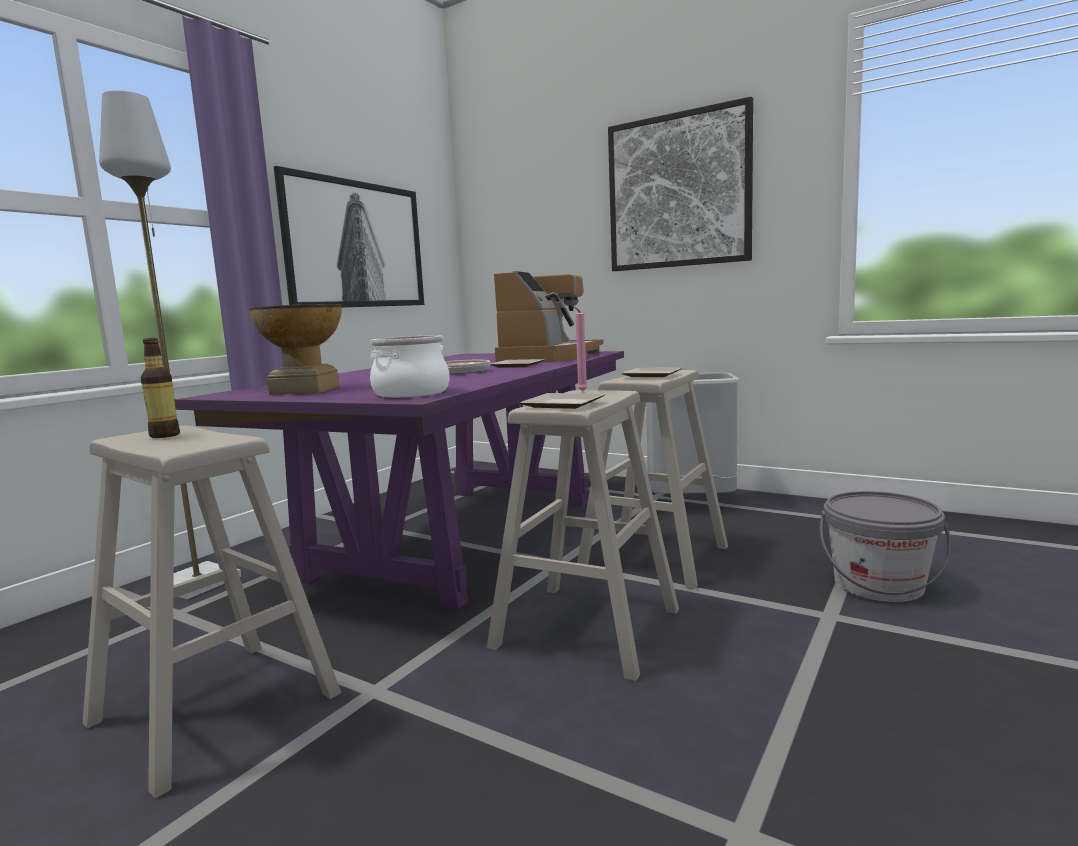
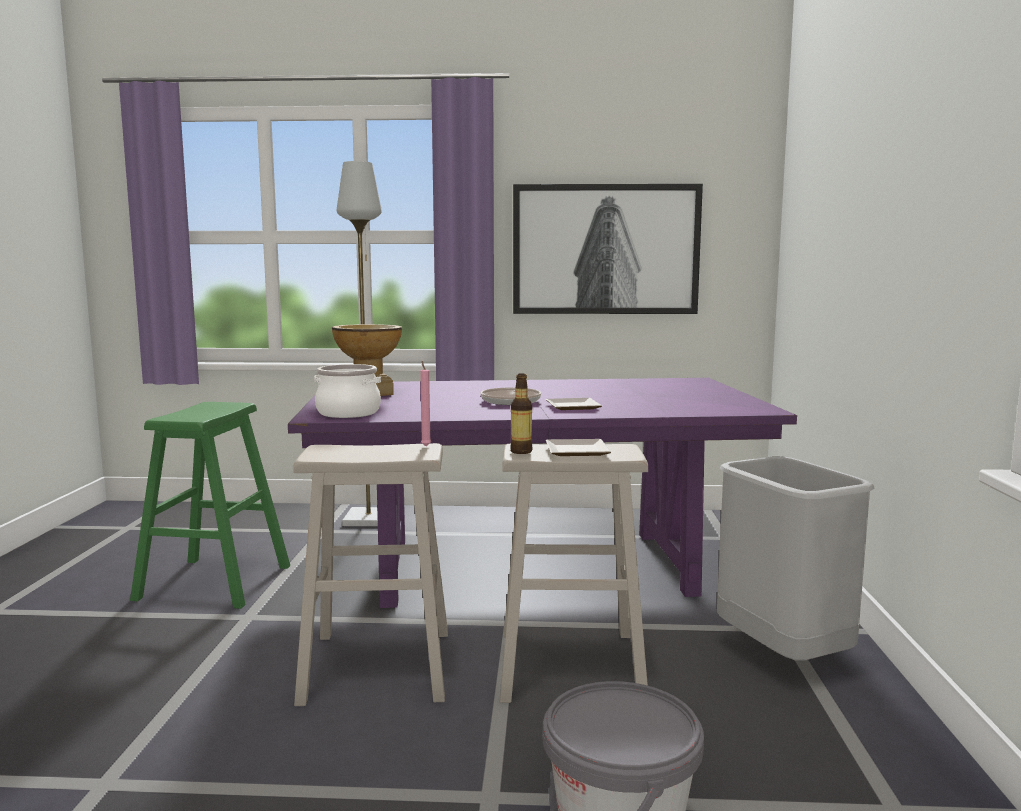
camera: 60 degrees right, 0 degrees up
beige stool [83,426,341,799] -> green stool [130,402,290,609]
bottle [140,338,180,438] -> bottle moved to [510,373,532,454]
coffee machine [494,271,604,362] -> none
plate [520,393,605,409] -> none
picture [608,97,753,271] -> none

